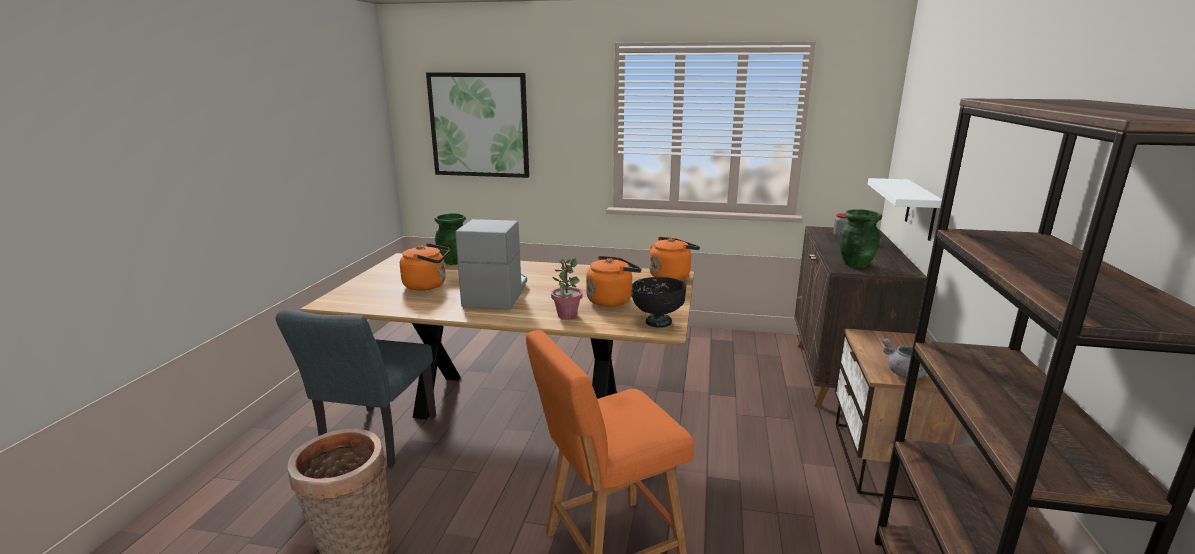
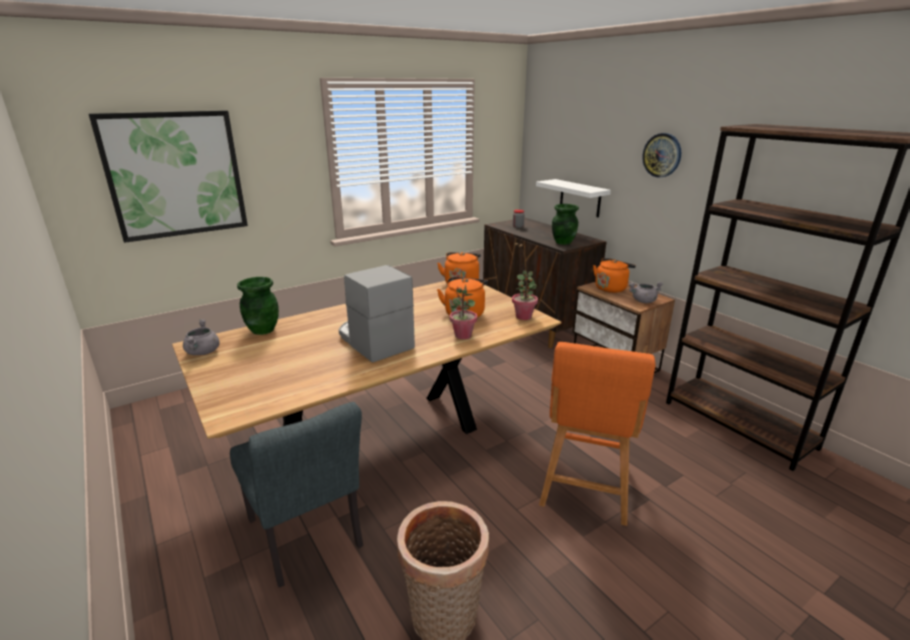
camera: 45 degrees left, 5 degrees up
orange kettle [400,243,450,291] -> orange kettle moved to [593,258,636,293]
black bowl [631,277,686,327] -> potted plant [512,271,538,320]
none -> grey cooking pot [183,319,220,355]
none -> wall clock [642,133,681,178]

